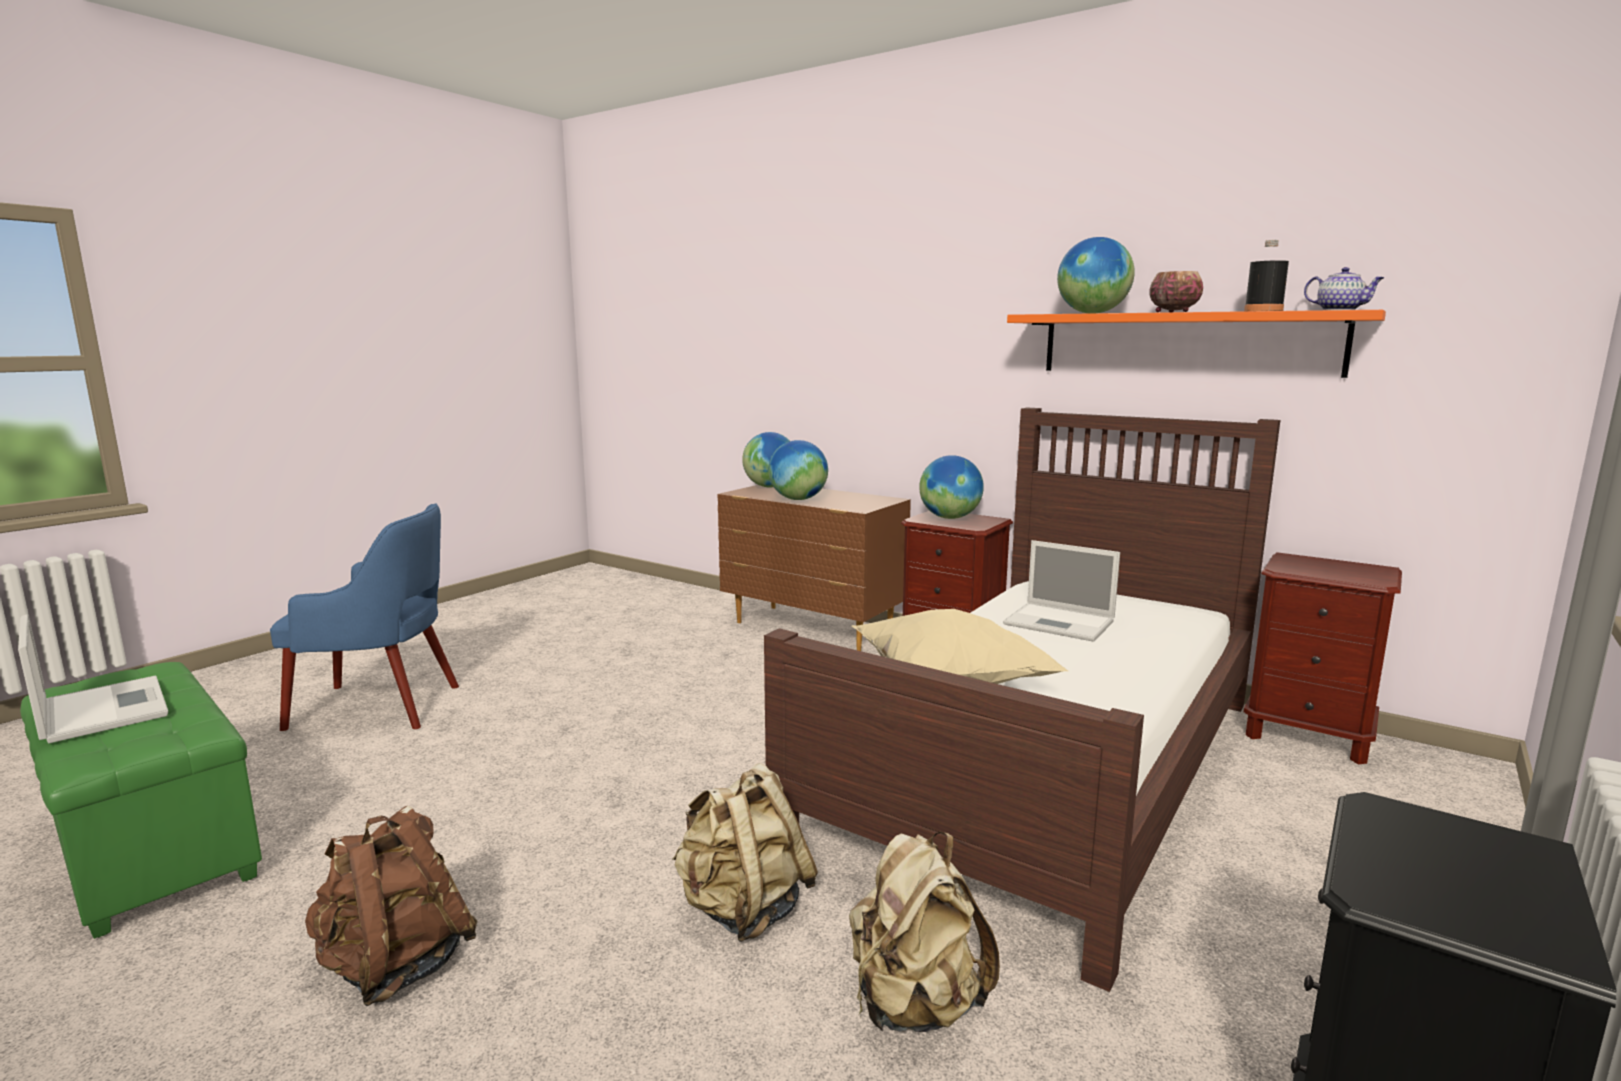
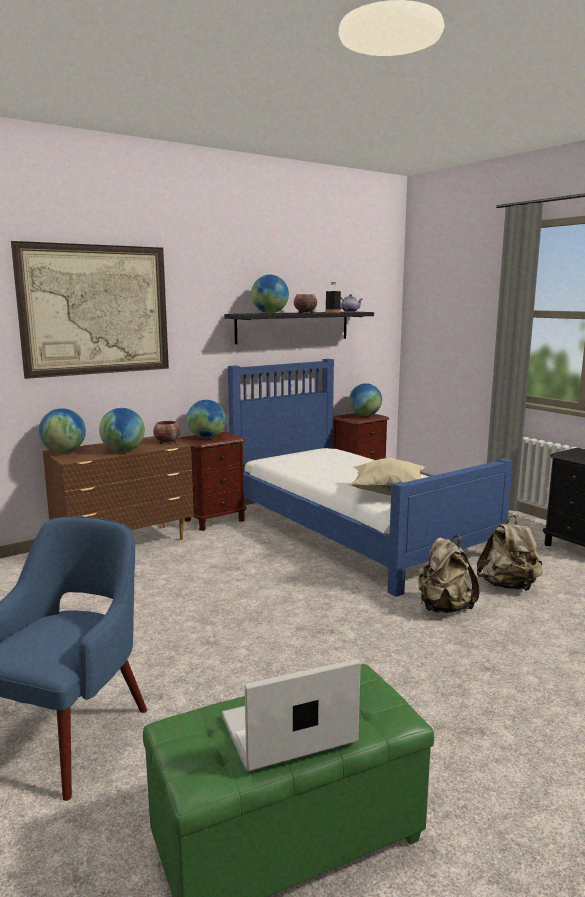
camera: 70 degrees left, 0 degrees up
brown backpack [305,806,477,1006] -> none
brown bed [764,408,1280,992] -> blue bed [228,359,513,597]
laptop [1003,540,1120,642] -> none
orange shelf [1007,310,1386,378] -> black shelf [224,312,374,344]
none -> picture [11,241,169,379]
none -> bowl [153,421,180,444]
none -> globe [349,383,382,416]

